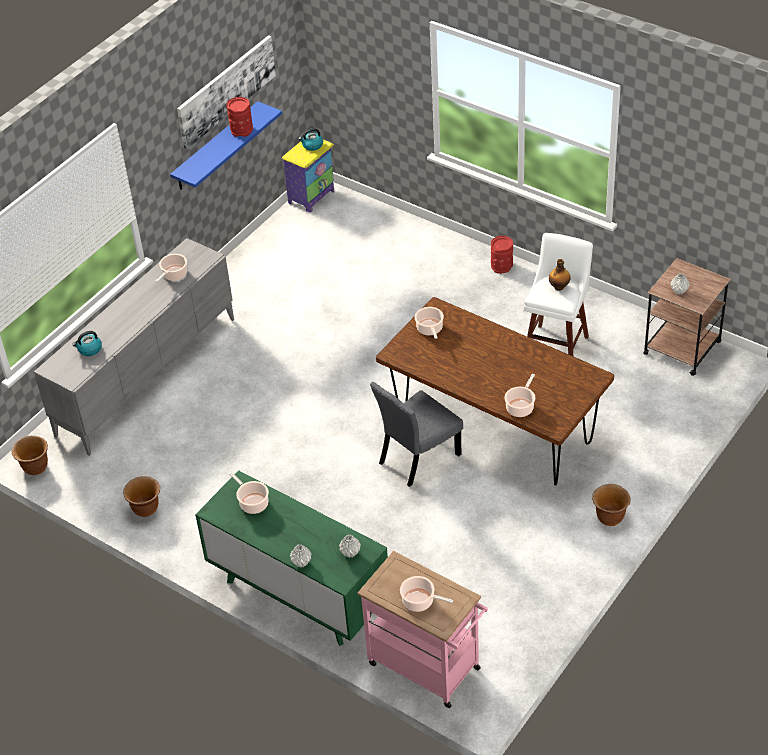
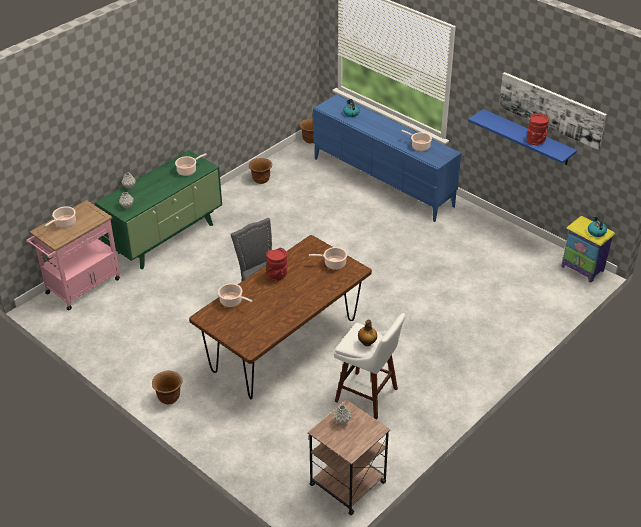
camera: 95 degrees right, 5 degrees down
grey cabinet [34,238,234,456] -> blue cabinet [313,94,461,222]
red vase [491,236,513,274] -> red vase moved to [266,248,287,281]

